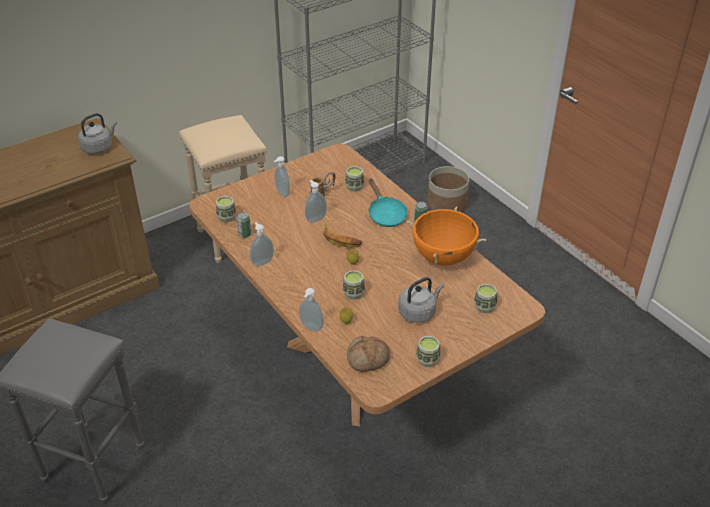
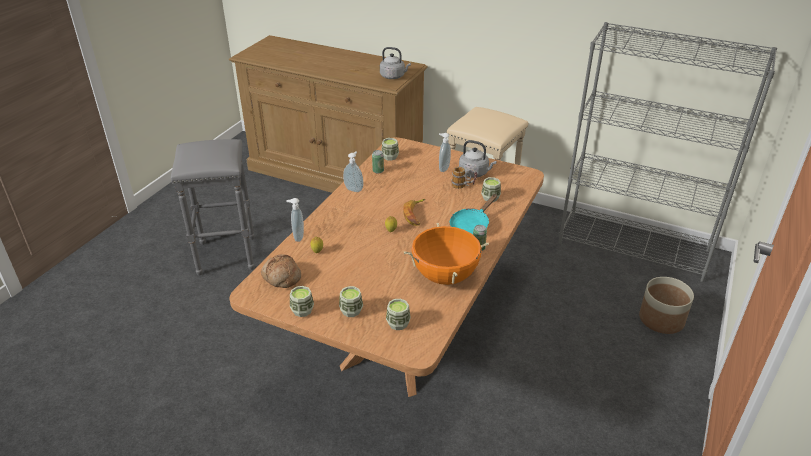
camera: 60 degrees right, 5 degrees down
soap dispenser [305,180,327,223] -> none
cup [343,270,365,300] -> cup moved to [339,286,363,317]
grey kettle [398,277,444,323] -> grey kettle moved to [459,140,497,178]

